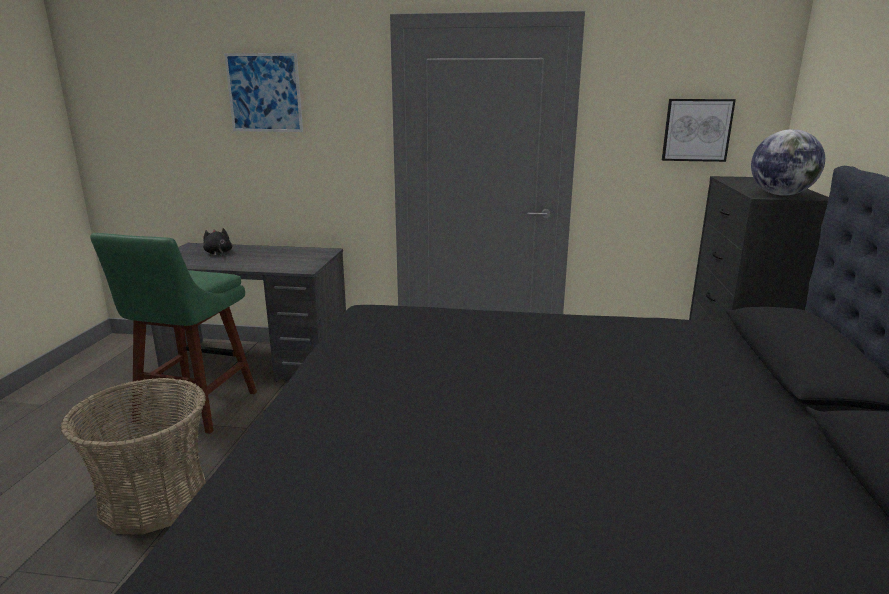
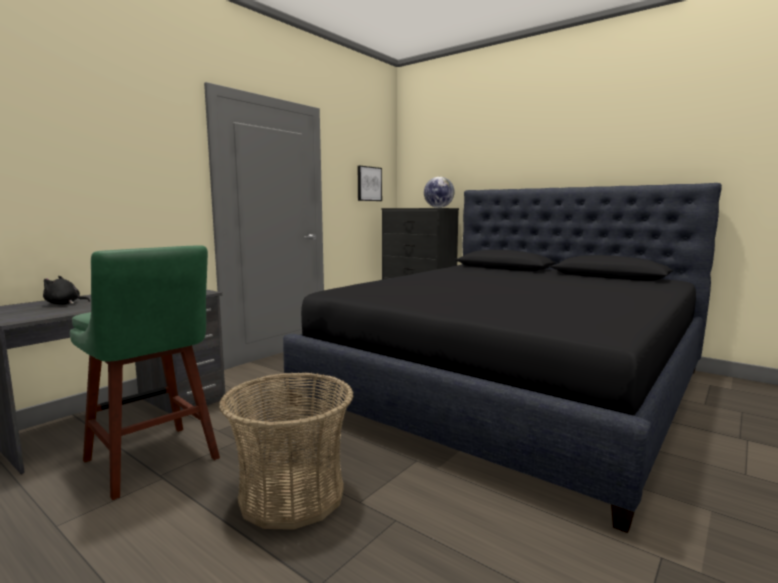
camera: 60 degrees left, 10 degrees down
picture [224,53,303,132] -> none

